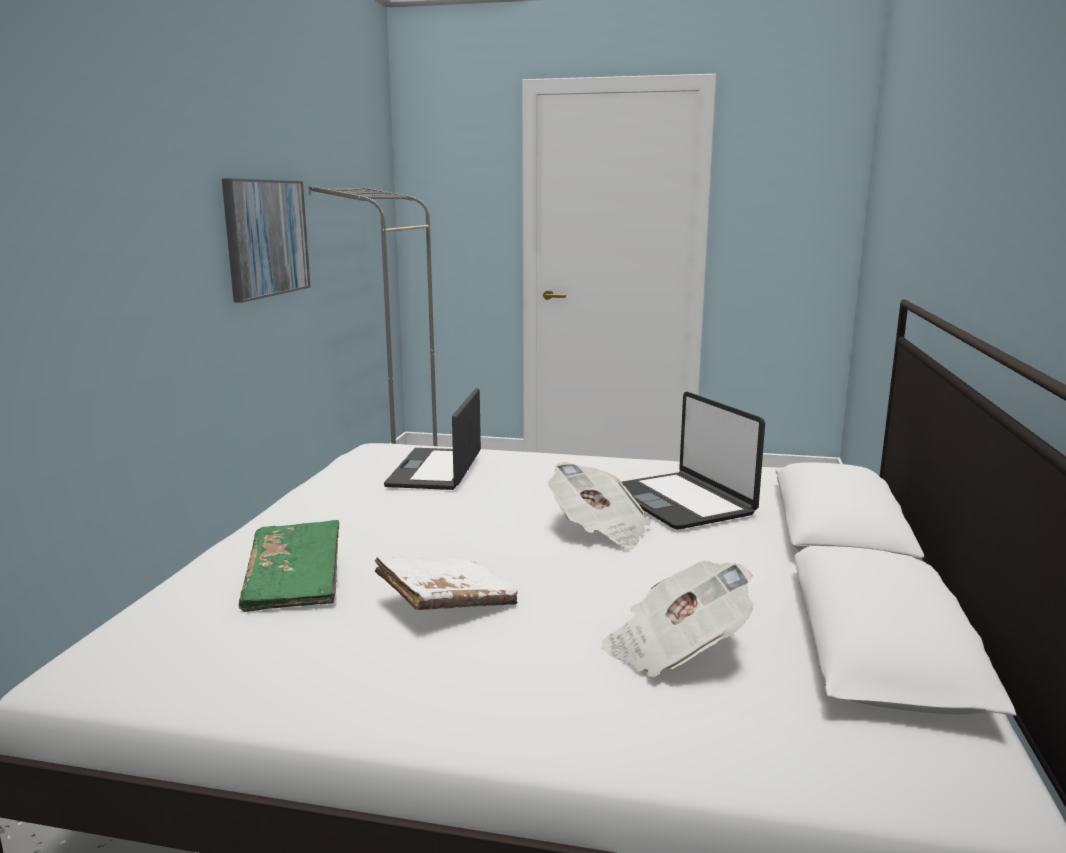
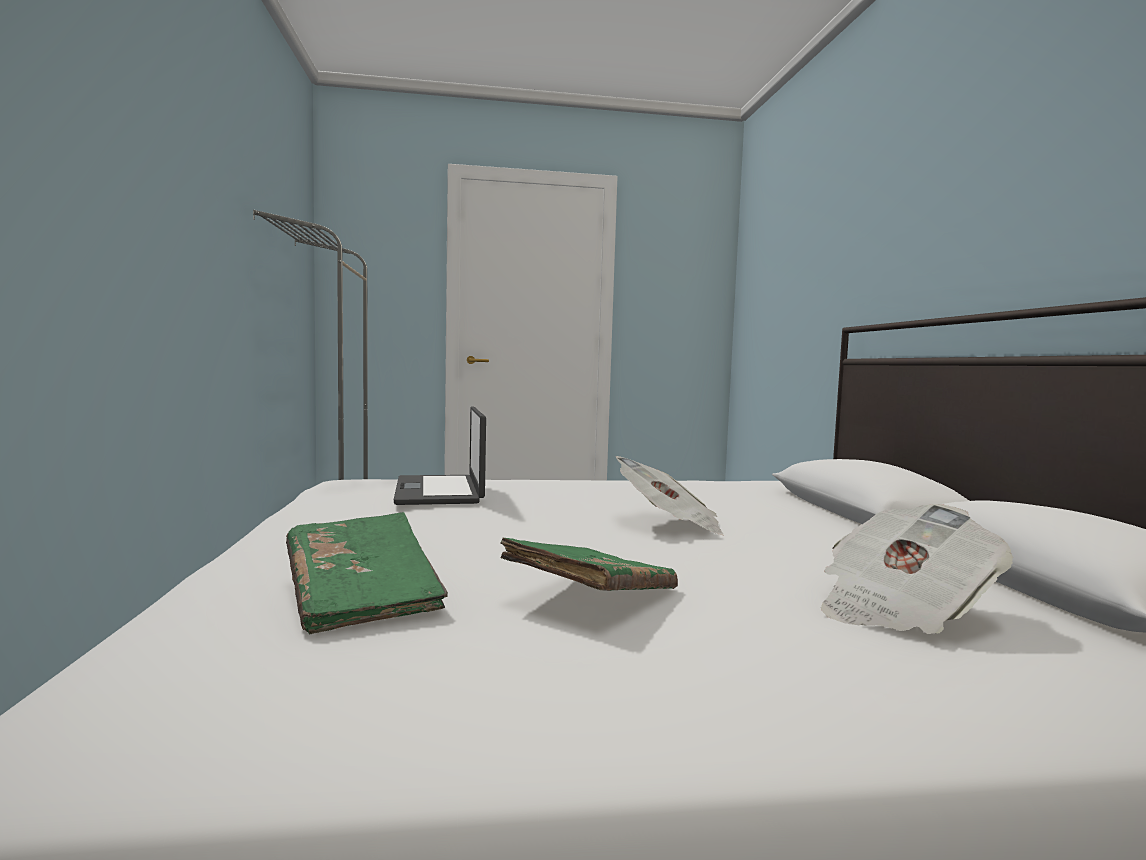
camera: 20 degrees left, 10 degrees down
picture [222,178,311,303] -> none
white book [375,557,518,610] -> green book [500,538,678,591]
laptop [622,392,765,530] -> none

